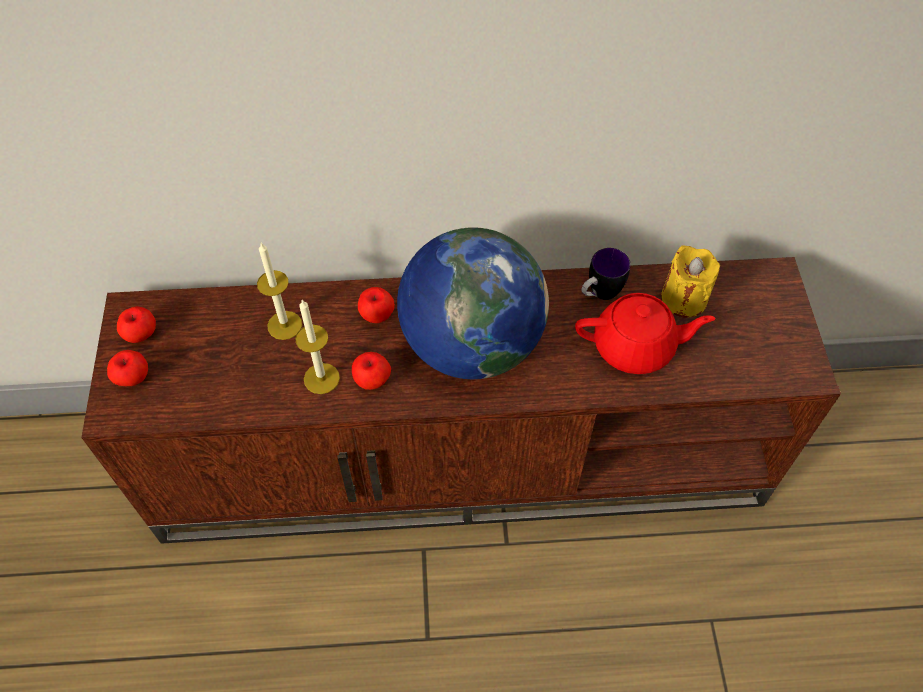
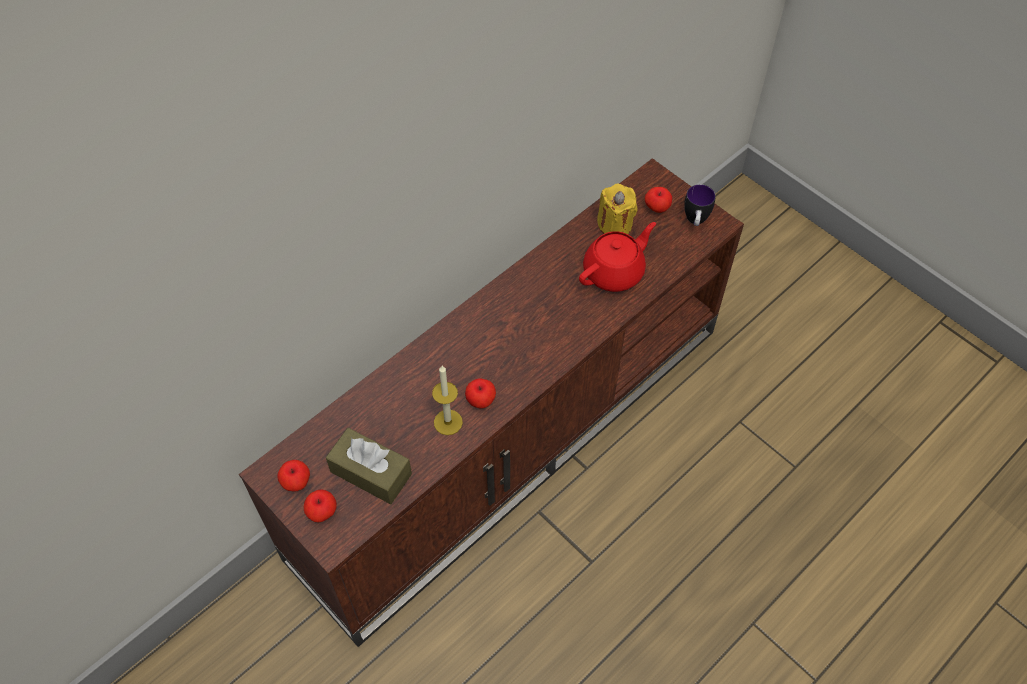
camera: 40 degrees left, 0 degrees up
candle [257,243,302,340] -> none
apple [358,287,395,323] -> apple moved to [645,187,672,213]
globe [397,227,549,379] -> none
mug [581,248,631,300] -> mug moved to [684,184,716,226]
none -> brown tissue box [326,428,412,504]

